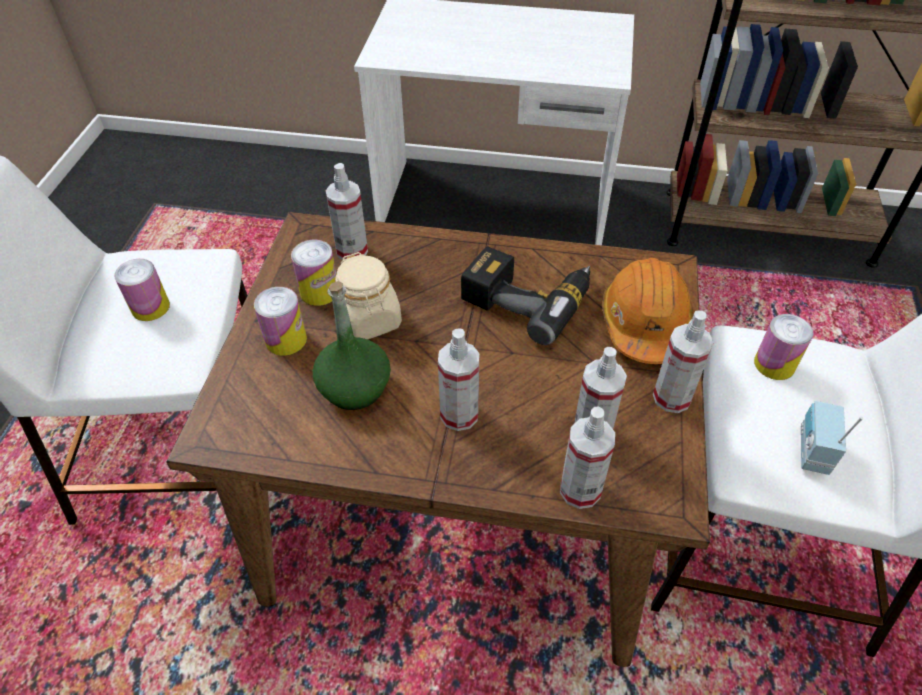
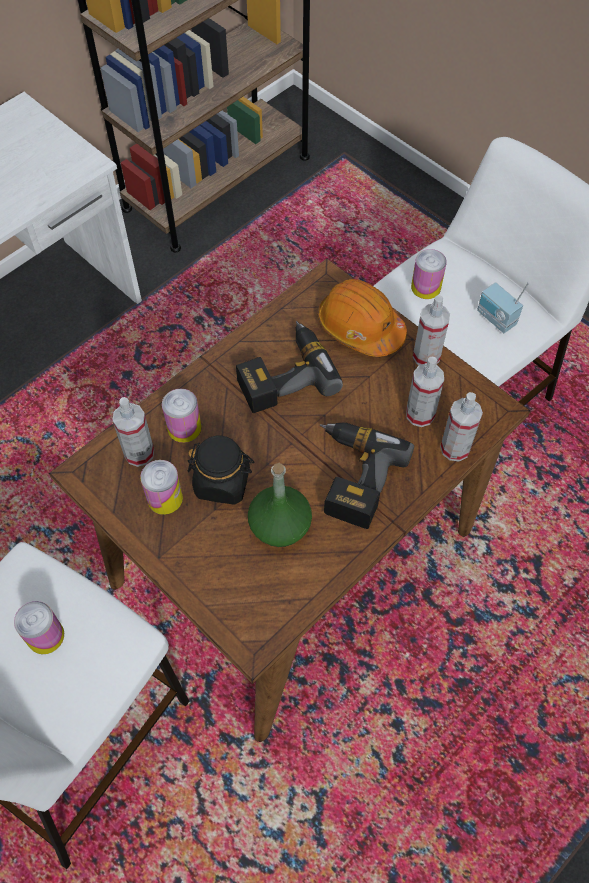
camera: 55 degrees left, 10 degrees up
can [254,287,307,356] -> can moved to [162,389,201,443]
beige jar [332,252,402,339] -> black jar [188,436,254,505]
spray bottle [438,328,479,431] -> power drill [320,422,414,529]

